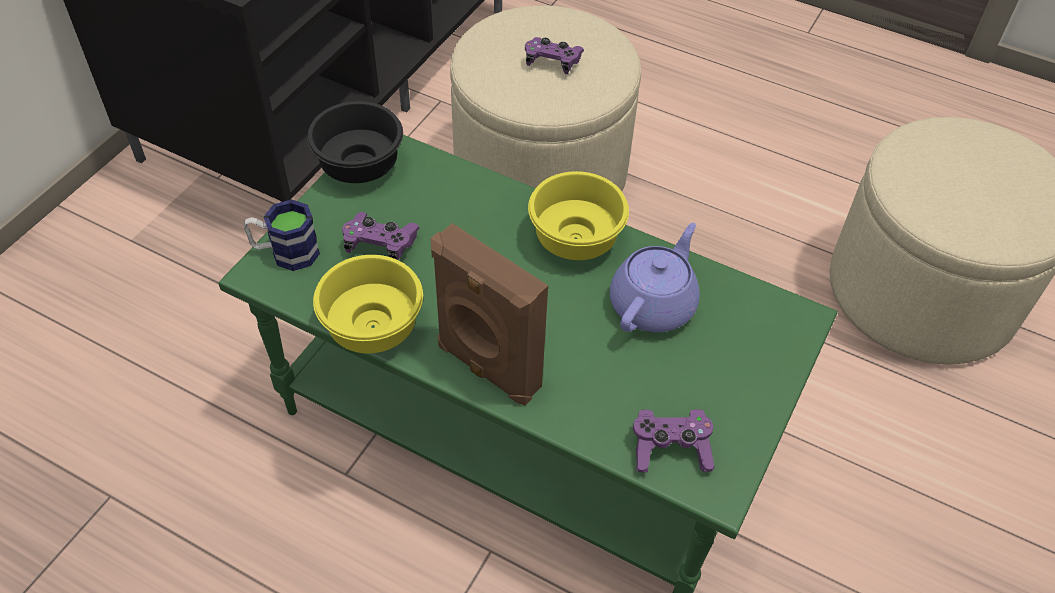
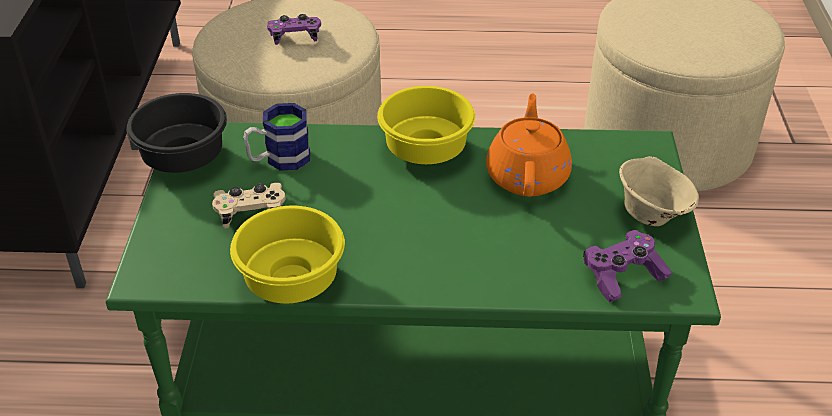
camera: 25 degrees left, 10 degrees down
mug [244,199,320,271] -> mug moved to [243,103,310,171]
purple game controller [342,212,420,260] -> beige game controller [212,183,286,229]
brown speaker [431,223,548,406] -> none
purple teapot [610,223,700,332] -> orange teapot [486,93,572,197]
none -> beige bowl [619,156,699,226]

